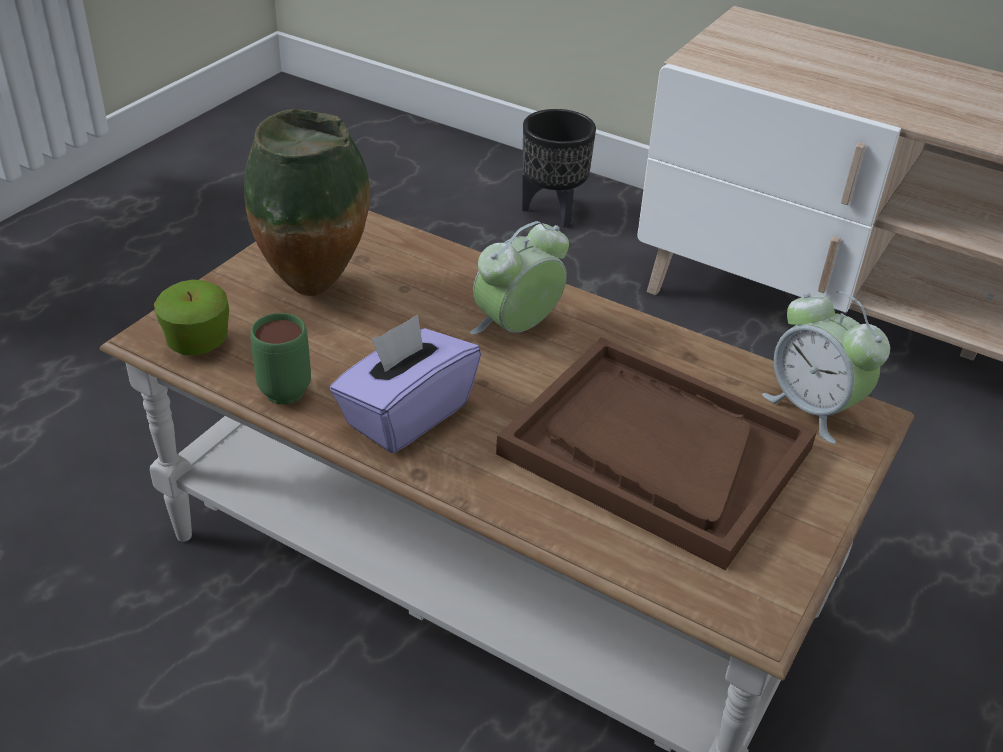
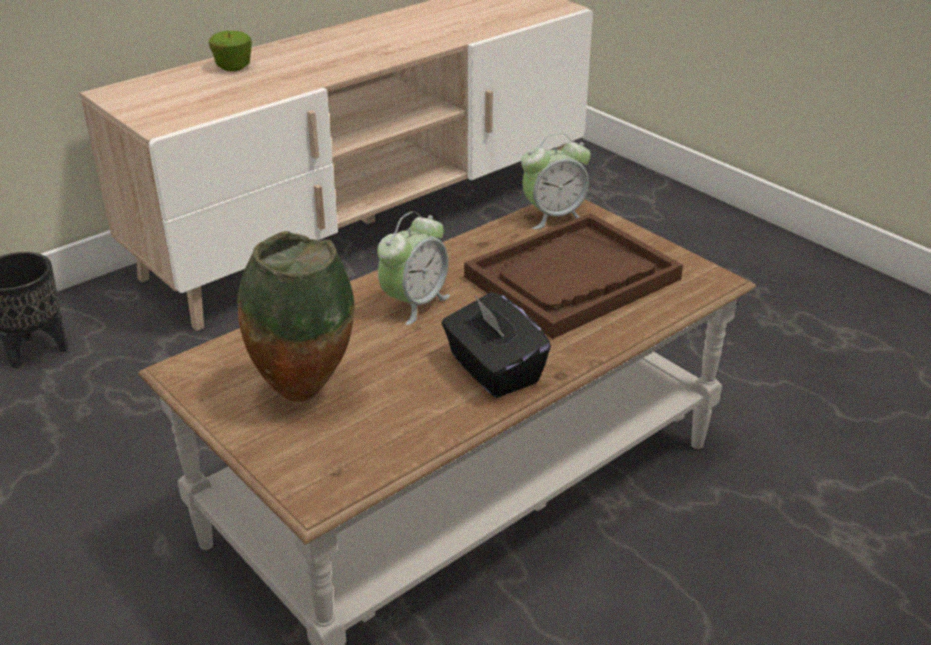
camera: 70 degrees left, 5 degrees down
apple [154,280,229,356] -> apple moved to [209,31,252,71]
green mug [250,313,311,405] -> none
purple tissue box [330,314,481,453] -> black tissue box [441,292,551,398]
alarm clock [470,221,569,335] -> alarm clock turned 120 degrees counterclockwise [377,211,450,325]

